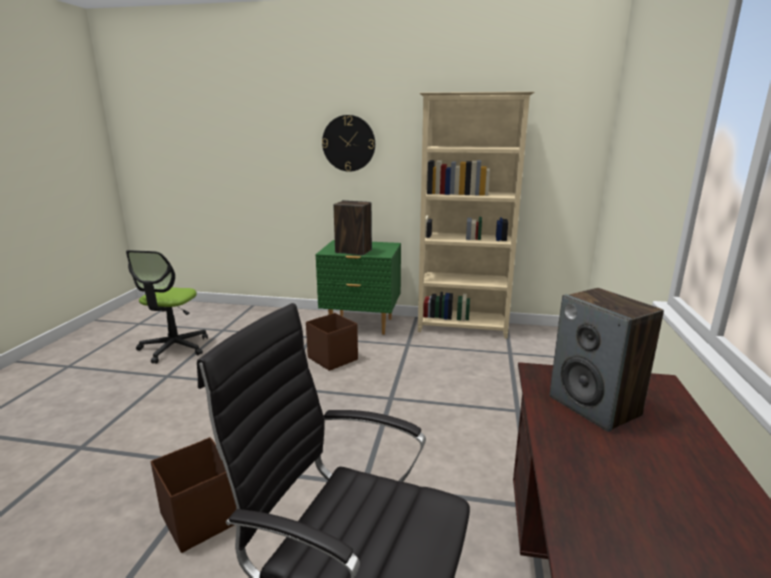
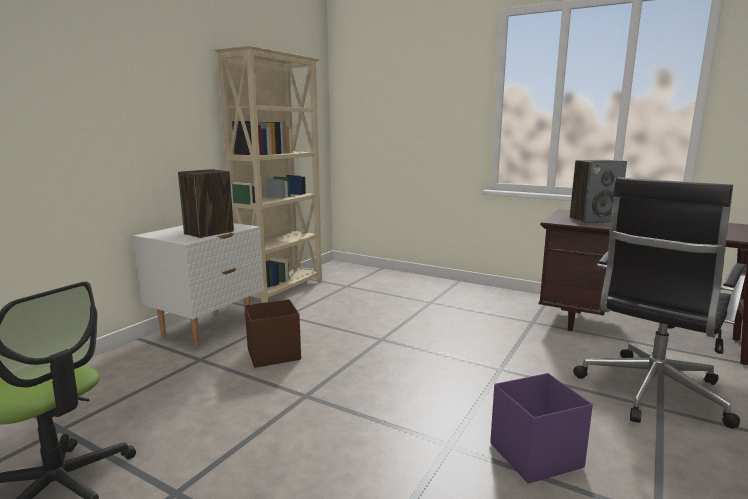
camera: 70 degrees left, 5 degrees down
brown storage box [151,437,237,553] -> purple storage box [490,373,593,484]
green nightstand [316,240,401,335] -> white nightstand [133,223,263,347]
wall clock [322,115,375,172] -> none

